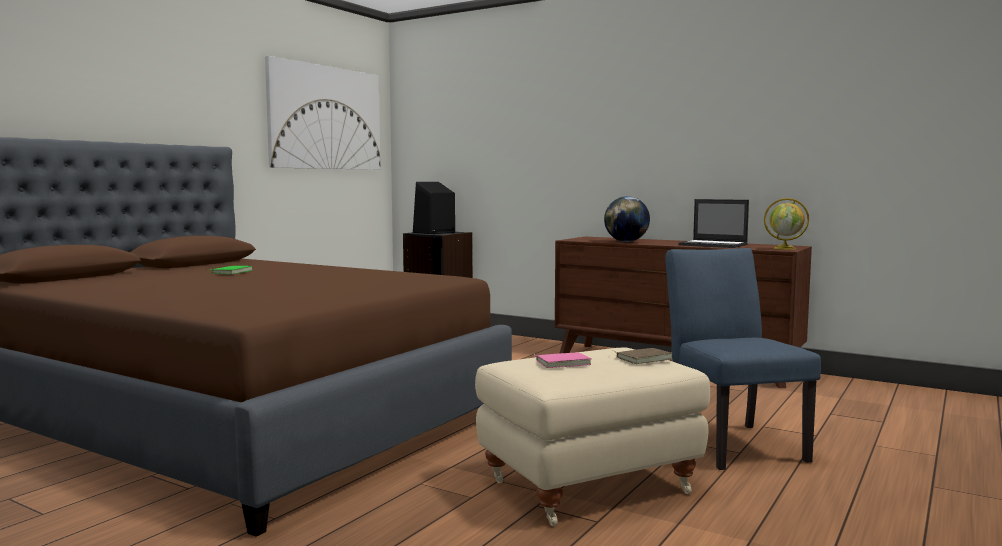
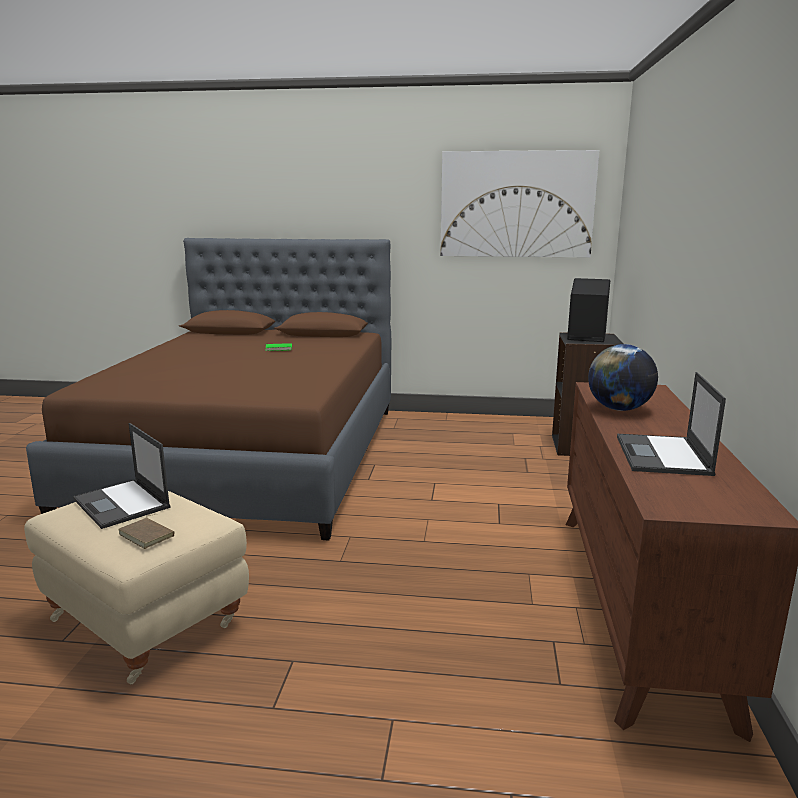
camera: 65 degrees right, 10 degrees up
pink book [534,353,591,368] -> laptop [73,423,171,529]
blue chair [665,248,821,470] -> none
globe [764,198,809,250] -> none

